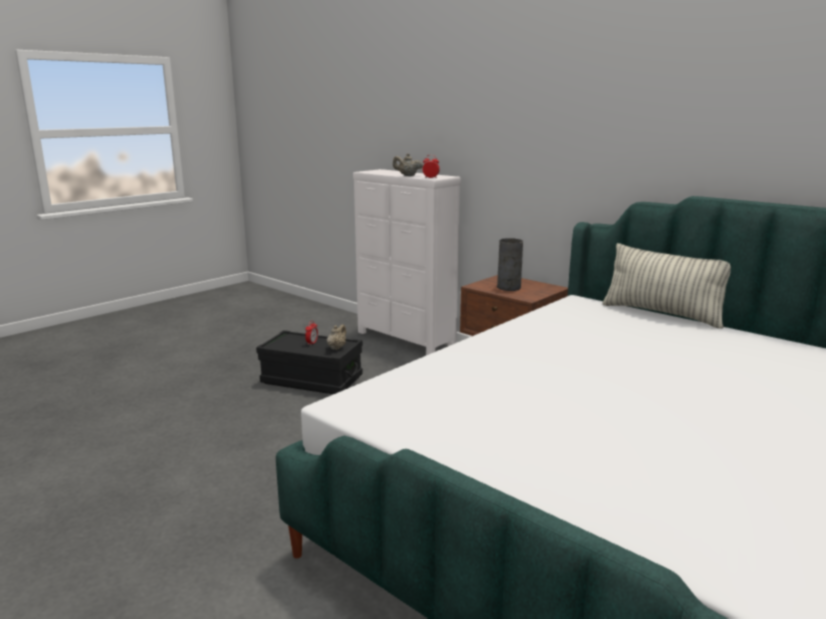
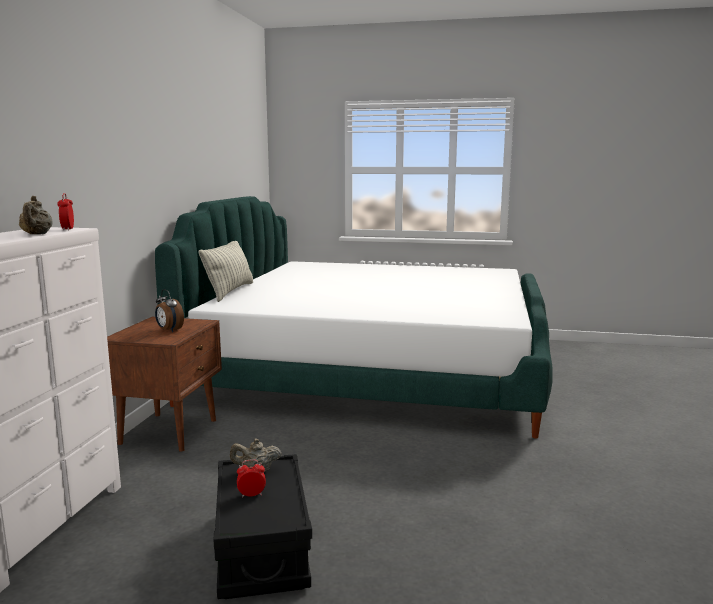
camera: 120 degrees left, 5 degrees down
grey vase [497,238,523,291] -> alarm clock [155,289,184,332]

